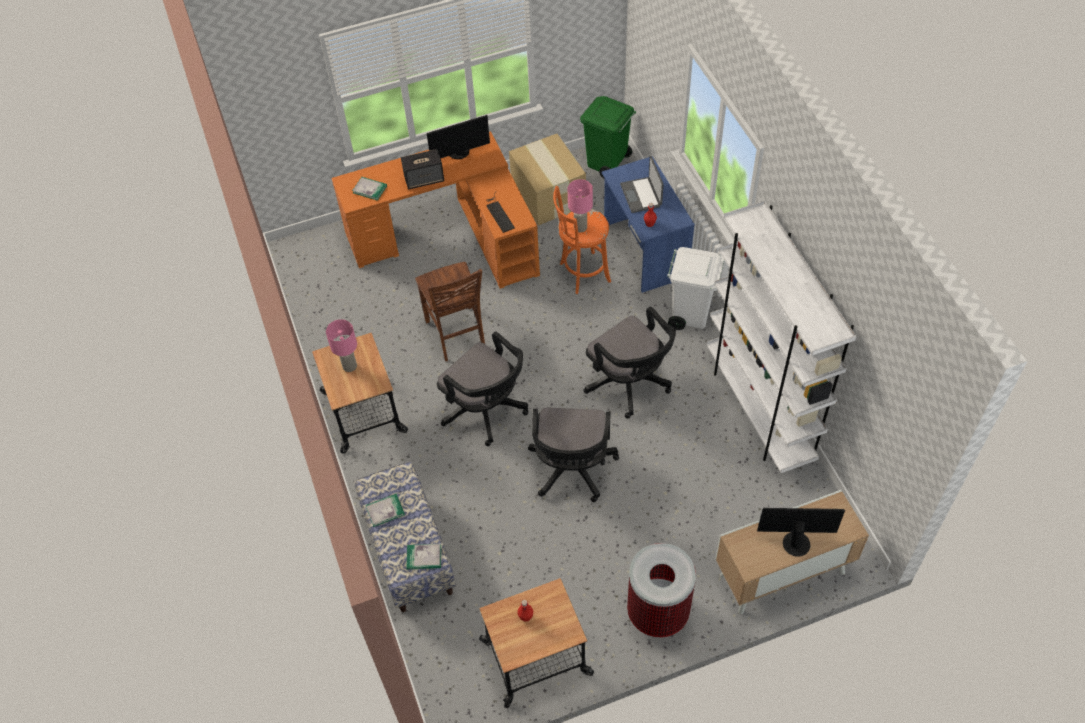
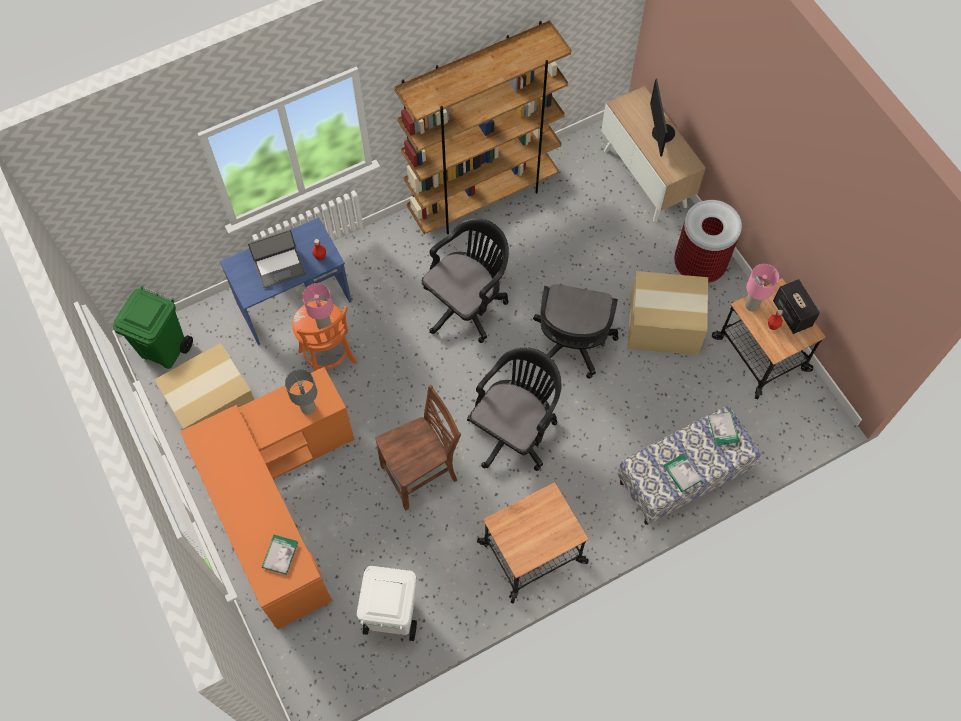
camera: 100 degrees left, 10 degrees up
pink table lamp [326,319,357,372] -> pink table lamp moved to [745,264,779,312]
speaker [401,149,444,189] -> speaker moved to [773,279,820,334]
monitor [427,115,490,159] -> none
keyboard [486,192,515,233] -> grey table lamp [285,369,317,415]
black office chair [528,408,619,502] -> black office chair turned 105 degrees clockwise [533,284,618,379]
white trash can [667,247,724,330] -> white trash can moved to [357,566,417,641]
white bookcase [706,200,857,473] -> brown bookcase [394,20,571,234]
none -> cardboard box [628,271,708,355]

